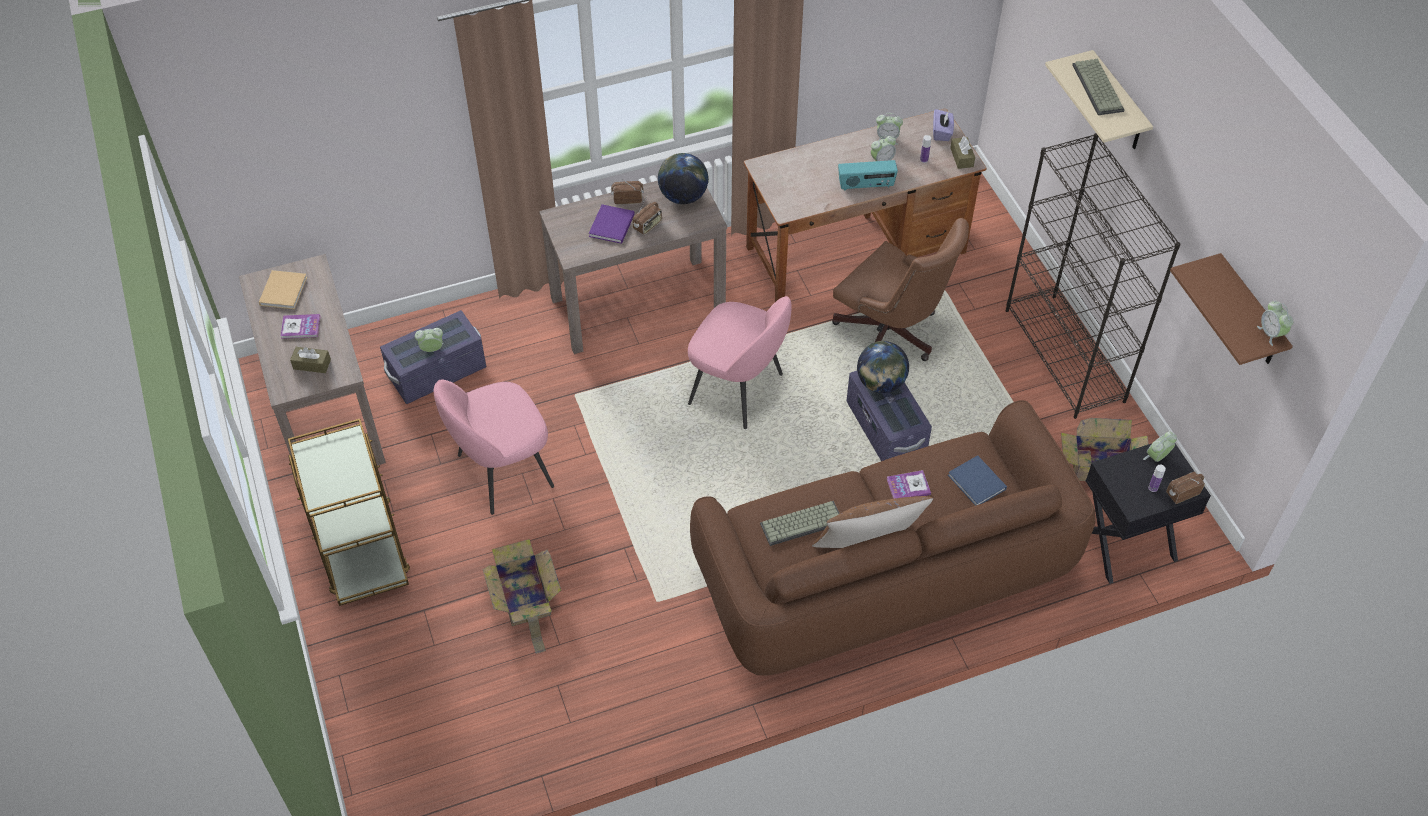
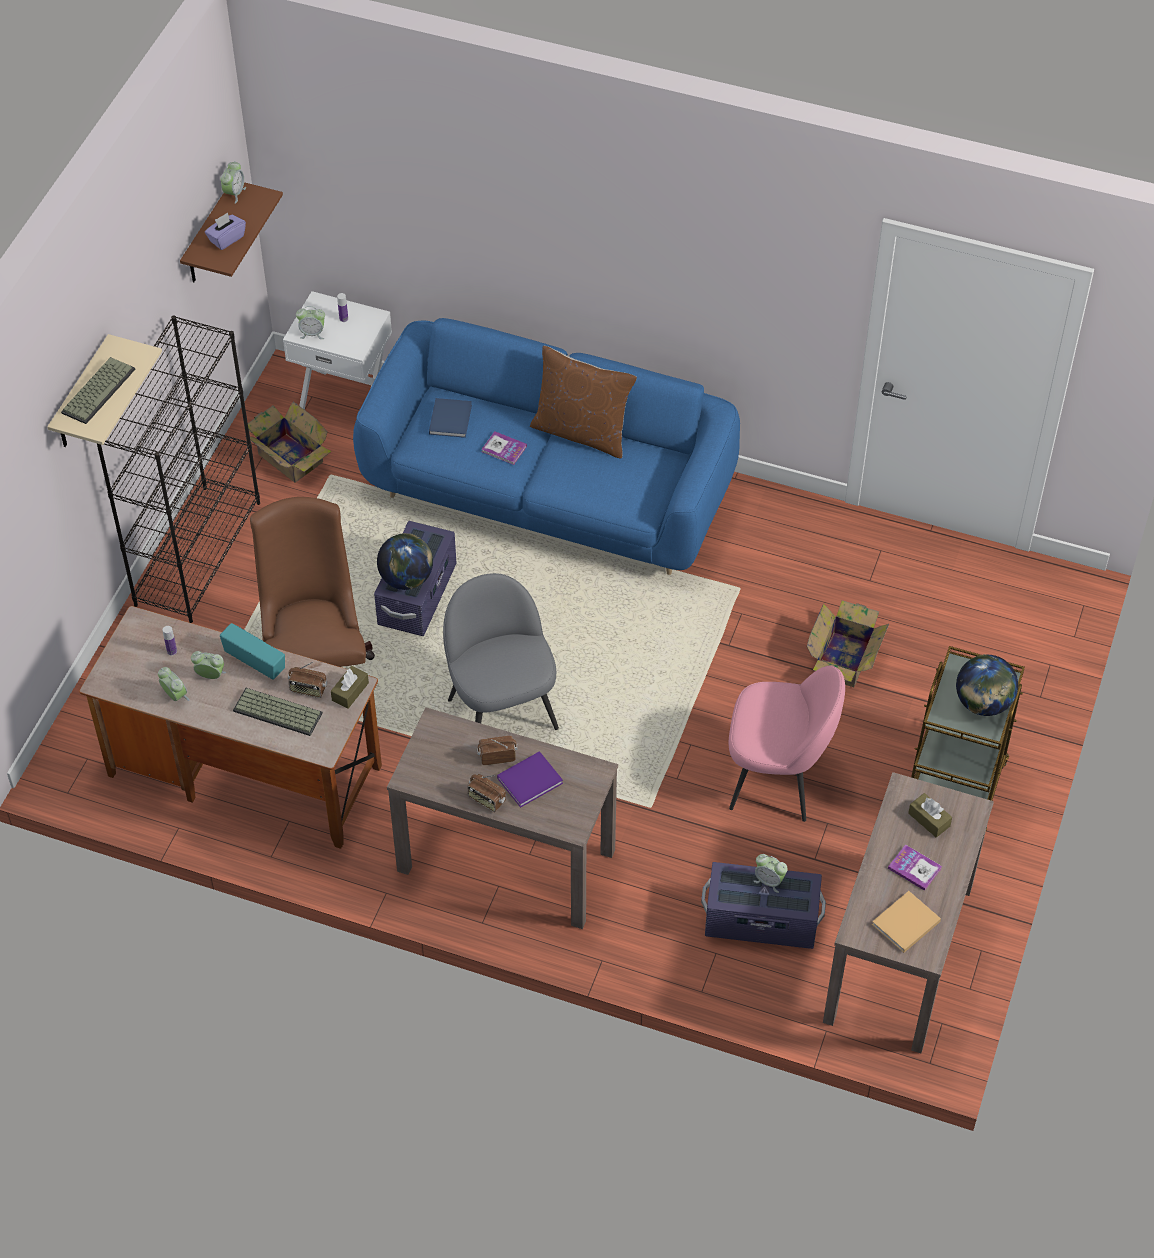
camera: 140 degrees left, 0 degrees up
globe [658,153,709,204] -> globe moved to [956,654,1018,716]
pink chair [688,296,792,429] -> grey chair [443,573,559,730]
brown sofa [690,400,1096,676] -> blue sofa [353,318,740,575]
keyboard [760,501,840,546] -> keyboard moved to [233,688,323,736]
purple tissue box [933,109,954,141] -> purple tissue box moved to [205,213,246,250]
brown tissue box [950,136,975,169] -> brown tissue box moved to [331,666,369,709]
black side table [1086,443,1211,584] -> white side table [283,291,392,410]
radio [1166,472,1205,504] -> radio moved to [288,662,327,698]

